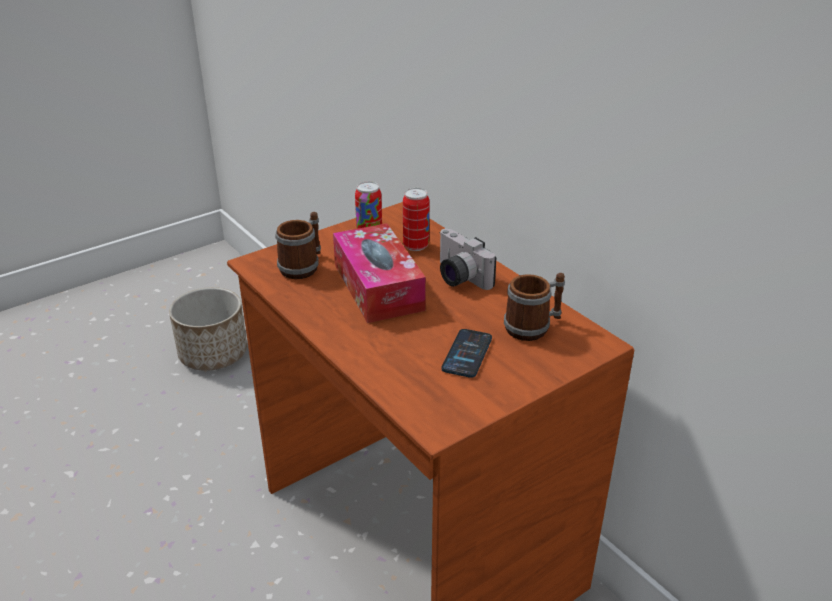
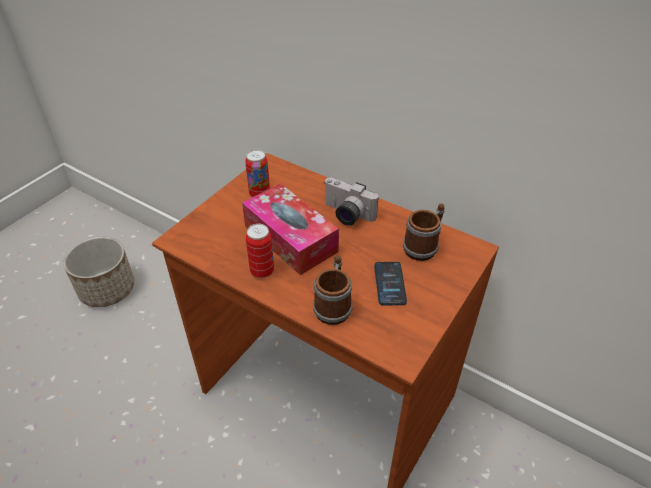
camera: 20 degrees left, 10 degrees up
mug [276,212,321,279] -> mug moved to [313,255,352,325]
can [403,188,429,251] -> can moved to [246,224,274,278]

